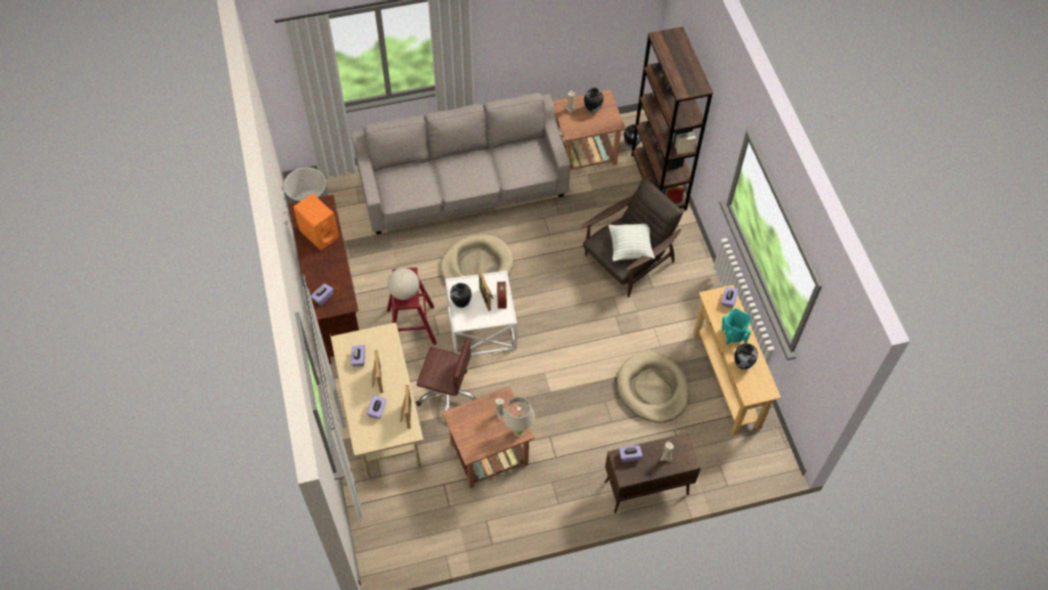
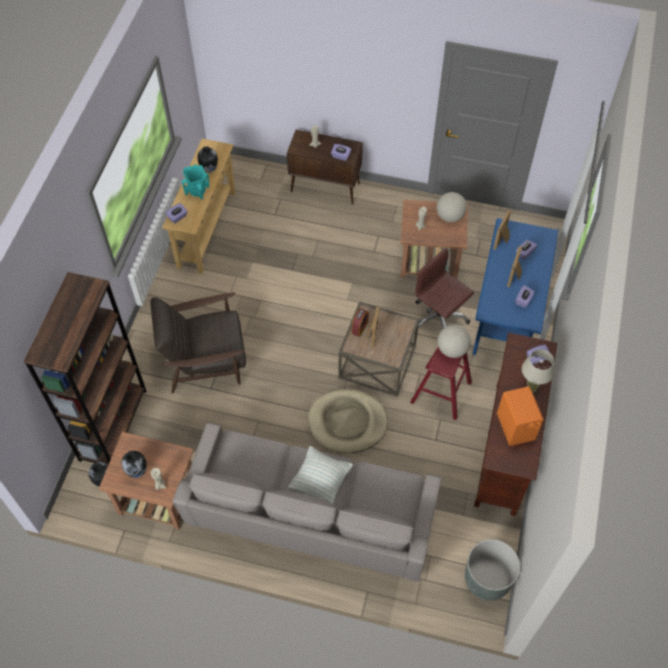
camera: 150 degrees left, 0 degrees up
beige desk [330,323,424,480] -> blue desk [472,218,559,356]
white side table [445,271,517,356] -> brown side table [338,302,419,397]
vase [450,283,471,308] -> none
beige table lamp [503,397,535,437] -> beige table lamp moved to [522,349,555,393]
pillow [608,223,655,261] -> pillow moved to [288,446,353,504]
beige dog bed [617,351,689,423] -> none
none -> globe [436,192,467,222]

